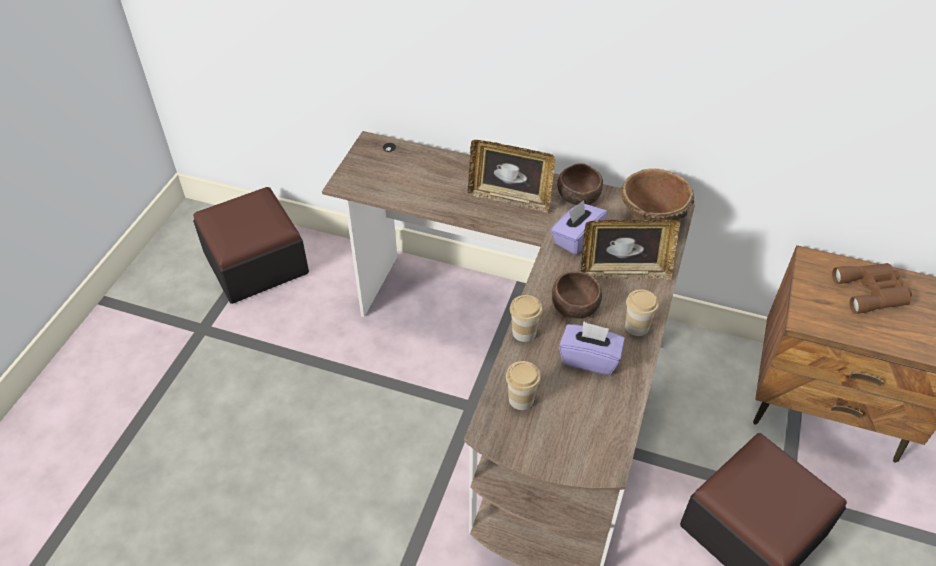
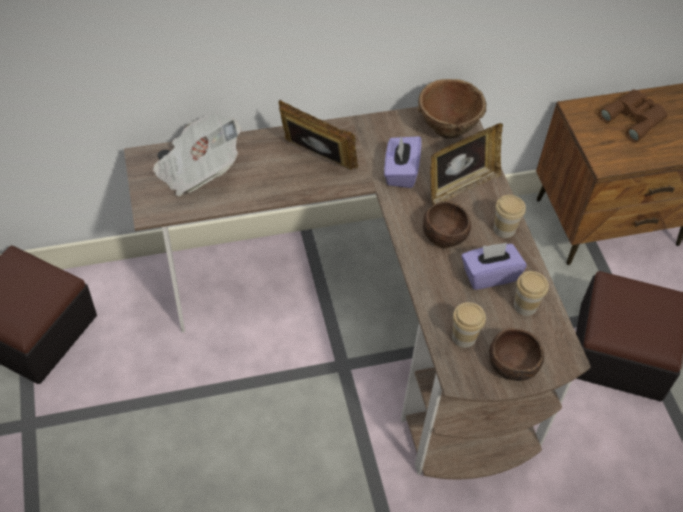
camera: 35 degrees left, 5 degrees up
picture frame [468,140,555,213] -> picture frame turned 135 degrees counterclockwise [279,100,358,170]
cup [510,295,543,342] -> cup moved to [514,271,549,316]
brown bowl [557,163,603,205] -> brown bowl moved to [489,328,544,381]
none -> newspaper [153,112,241,197]

